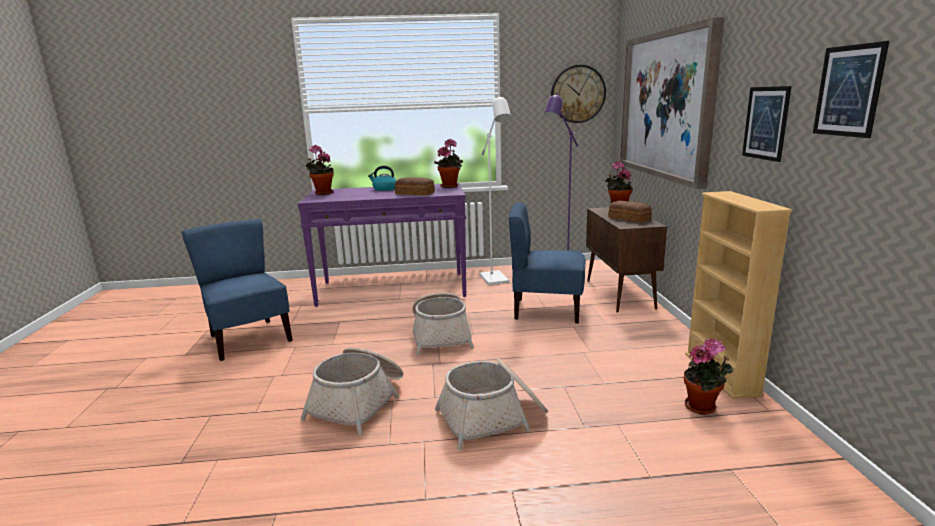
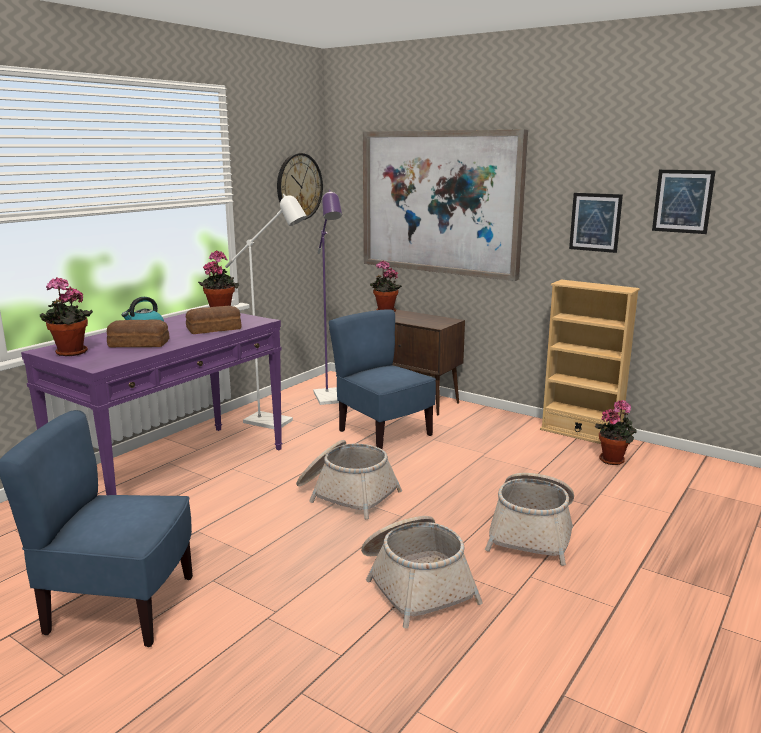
camera: 50 degrees left, 0 degrees up
blue chair [509,202,586,324] -> blue chair turned 90 degrees clockwise [329,309,436,450]
bread [608,201,652,223] -> bread moved to [107,319,169,347]

